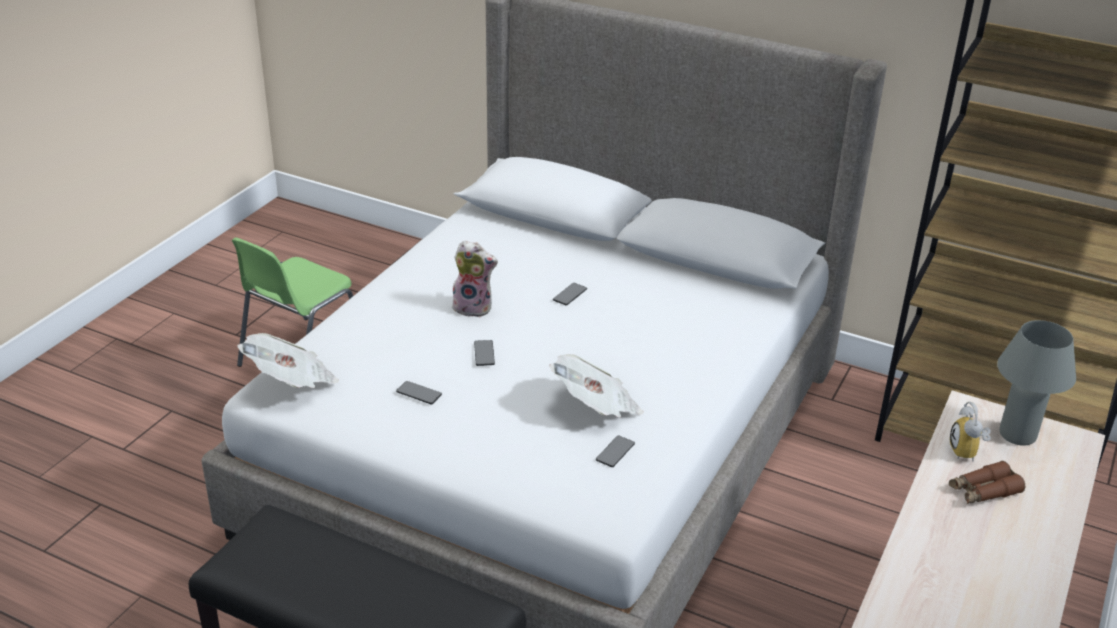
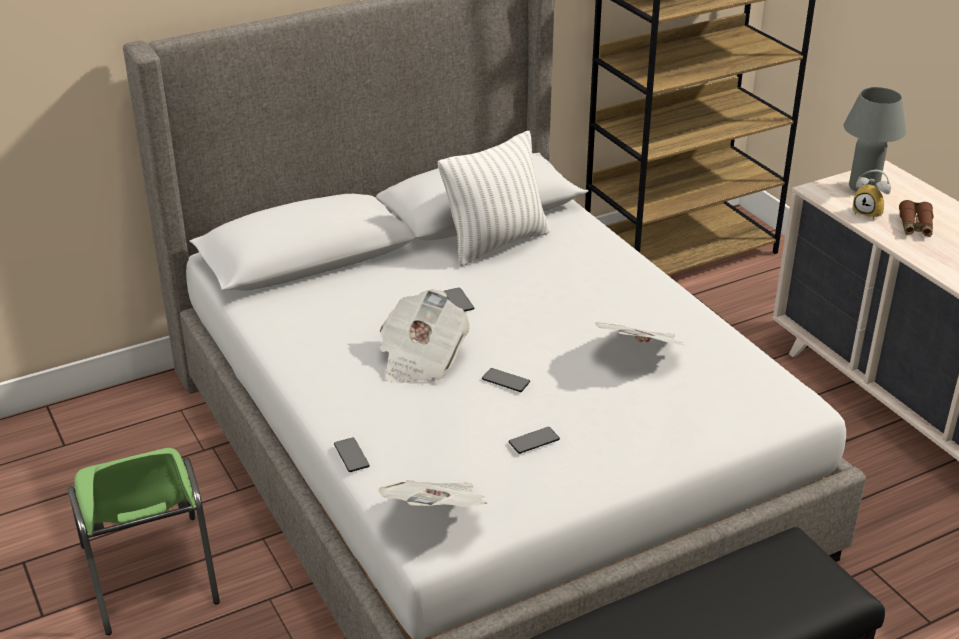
camera: 55 degrees left, 0 degrees up
plush toy [452,240,498,317] -> newspaper [380,289,469,383]
phone [596,435,635,467] -> phone moved to [334,437,370,472]
none -> white pillow [438,131,550,267]

